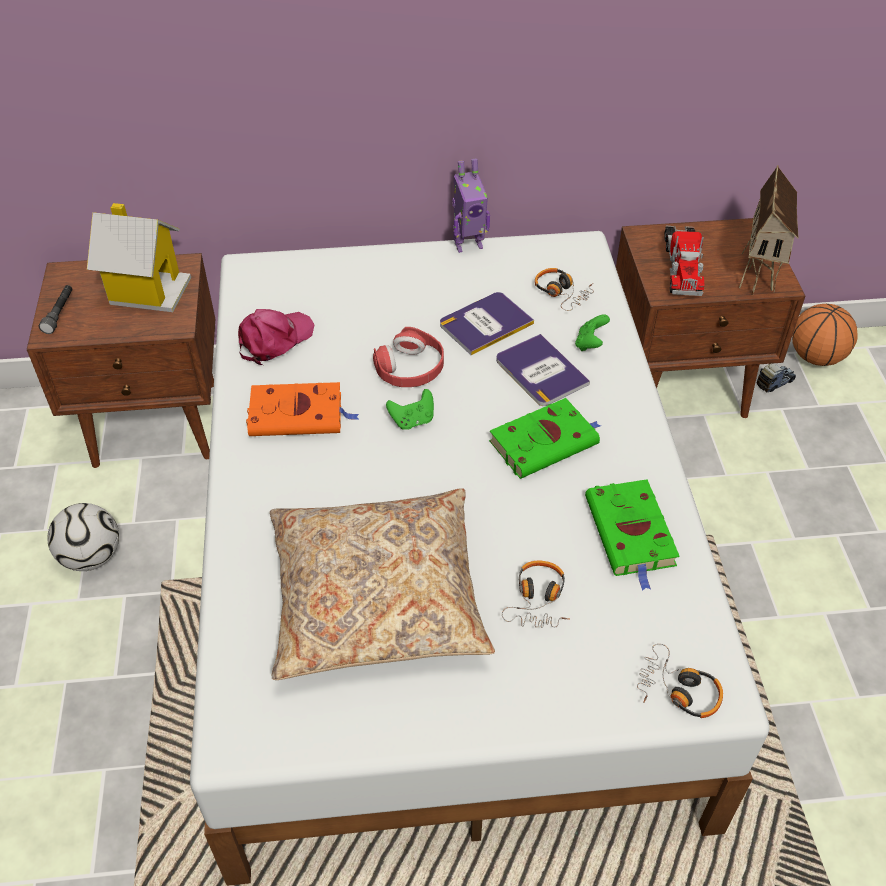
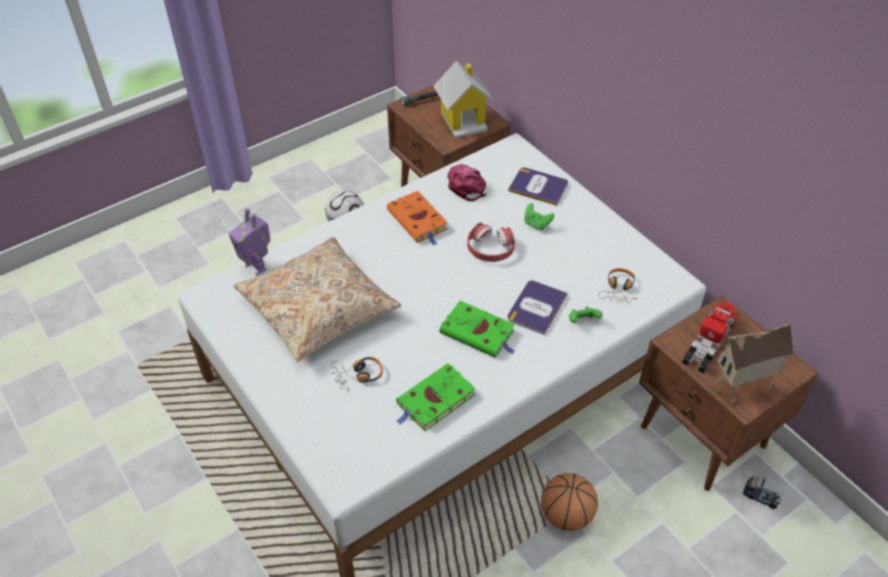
camera: 60 degrees right, 0 degrees up
pink cap [238,309,315,365] -> pink cap turned 120 degrees counterclockwise [447,164,487,201]
green game controller [386,389,434,430] -> green game controller moved to [524,203,554,230]
book [440,292,534,355] -> book moved to [508,167,568,206]
toy robot [452,159,490,253] -> toy robot moved to [229,208,271,276]
headphones [637,644,723,718] -> none
toy truck [664,226,704,296] -> toy truck turned 150 degrees clockwise [682,302,739,373]
basketball [792,304,858,366] -> basketball moved to [541,473,598,531]

